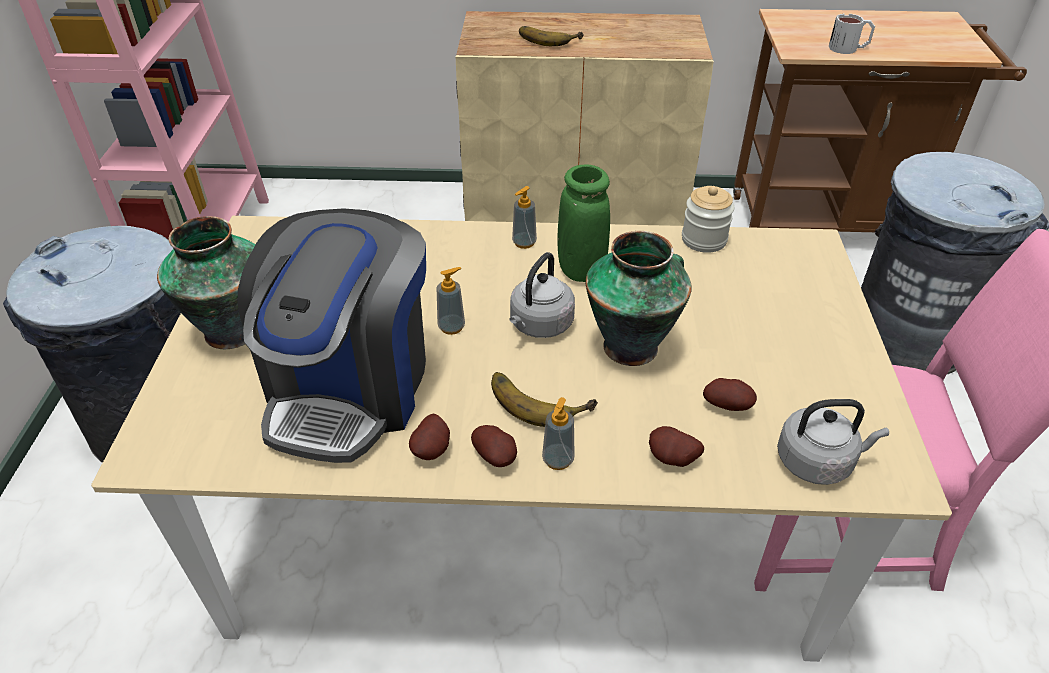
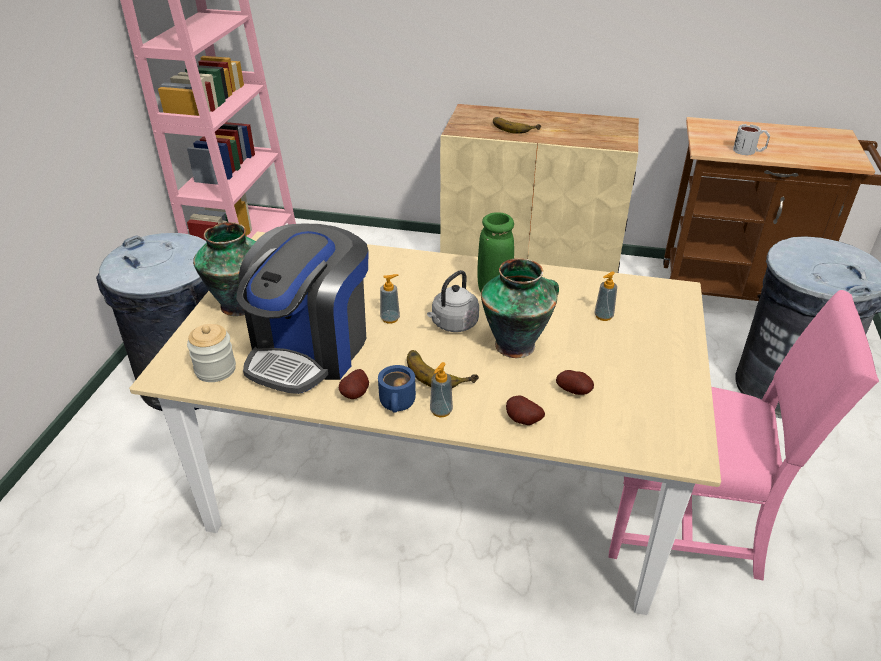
camera: 10 degrees right, 5 degrees down
potato [471,425,517,467] -> blue mug [378,365,416,413]
soap dispenser [512,186,537,249] -> soap dispenser moved to [594,272,617,321]
jar [682,186,734,253] -> jar moved to [187,324,236,382]
grey kettle [777,399,889,485] -> none

